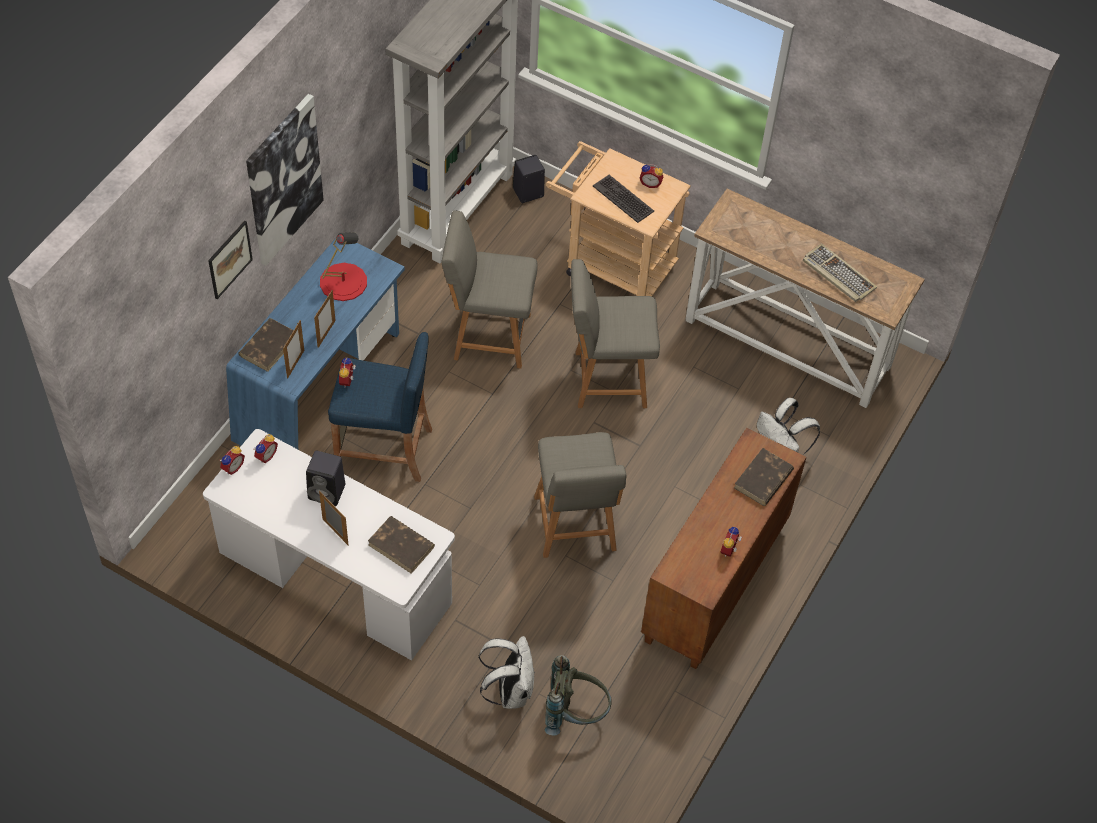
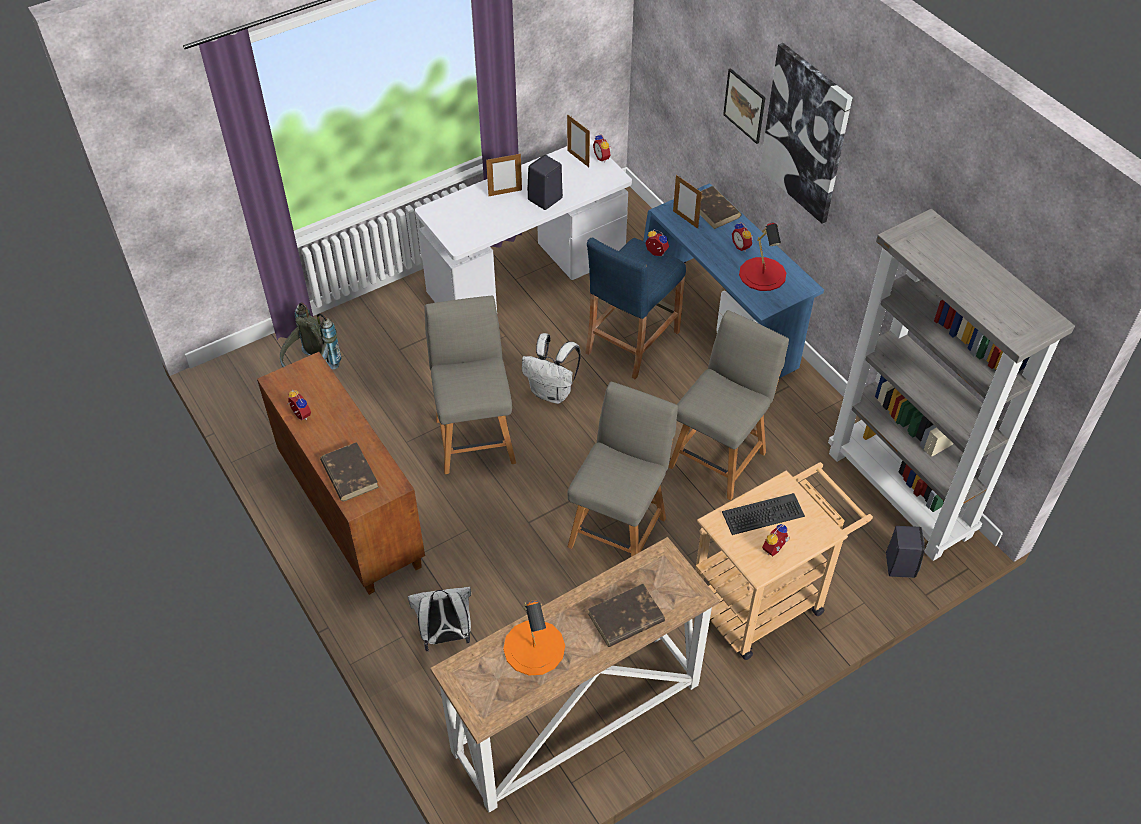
camera: 120 degrees right, 5 degrees down
alarm clock [253,434,278,463] -> alarm clock moved to [732,222,753,252]
picture frame [314,290,336,348] -> picture frame moved to [567,115,590,167]
brown book [368,516,435,574] -> brown book moved to [588,584,665,647]
white backpack [479,636,534,709] -> white backpack moved to [522,333,581,404]
grey chair [534,432,626,558] -> grey chair turned 60 degrees clockwise [424,296,516,474]
keyboard [803,243,877,302] -> orange table lamp [503,600,565,675]

